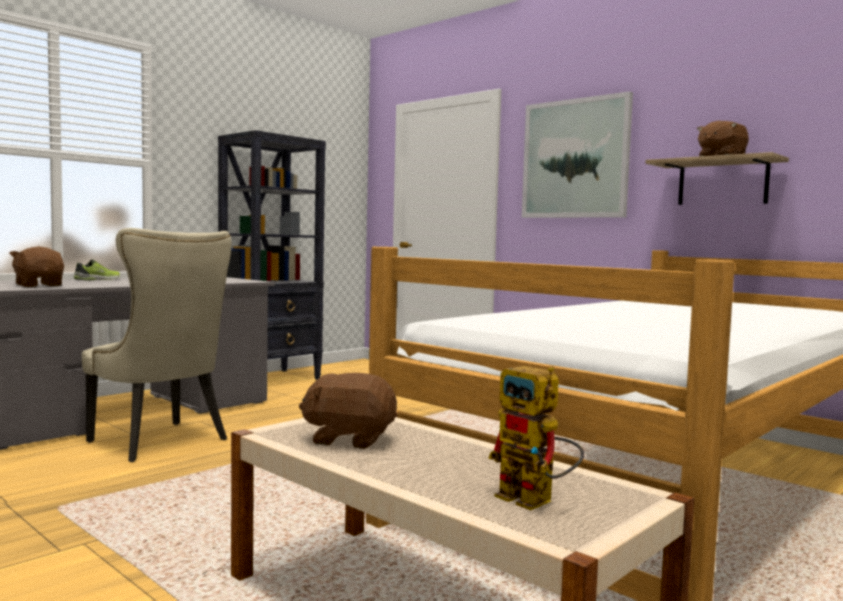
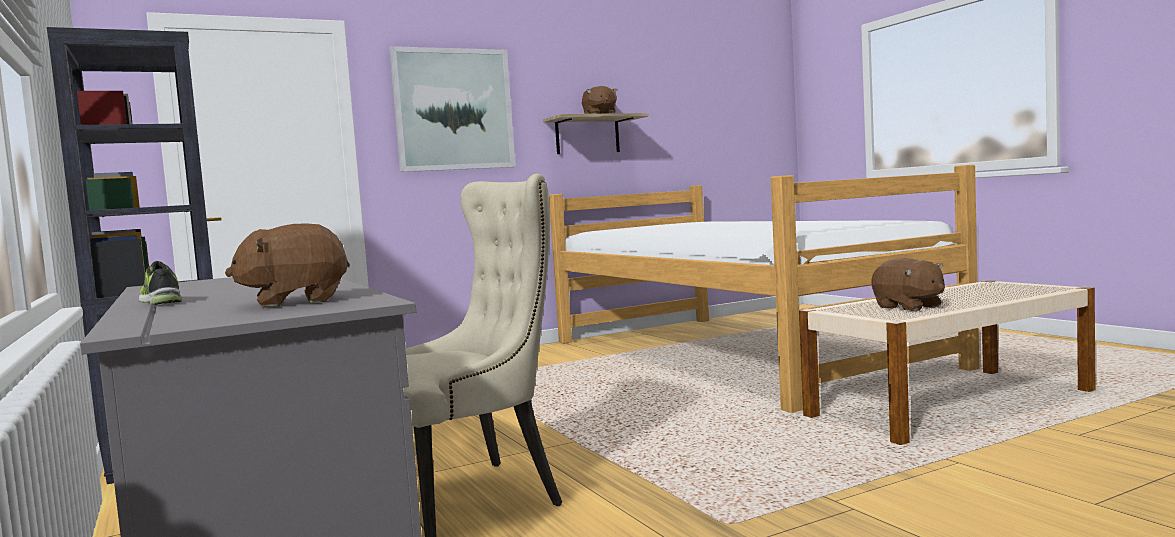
camera: 70 degrees left, 0 degrees up
brown plush toy [299,373,398,449] -> brown plush toy turned 60 degrees counterclockwise [871,258,945,311]
toy robot [488,366,584,510] -> none

